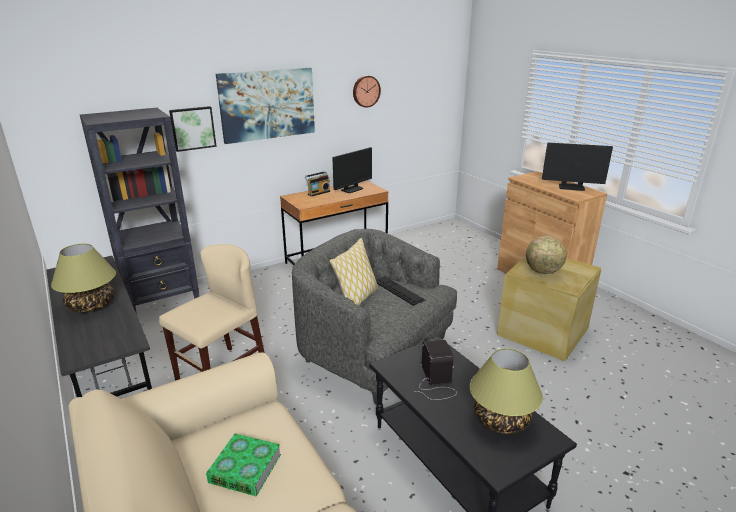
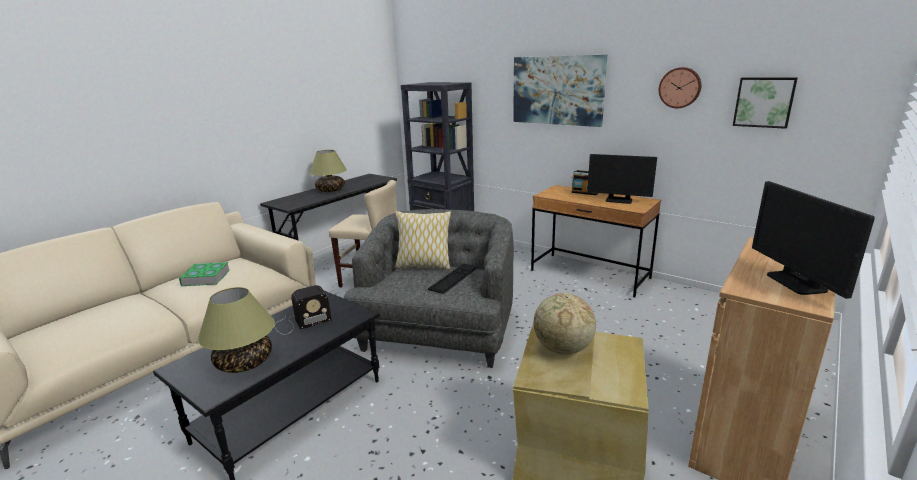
camera: 70 degrees right, 5 degrees down
picture [169,106,217,152] -> picture moved to [733,78,798,129]

